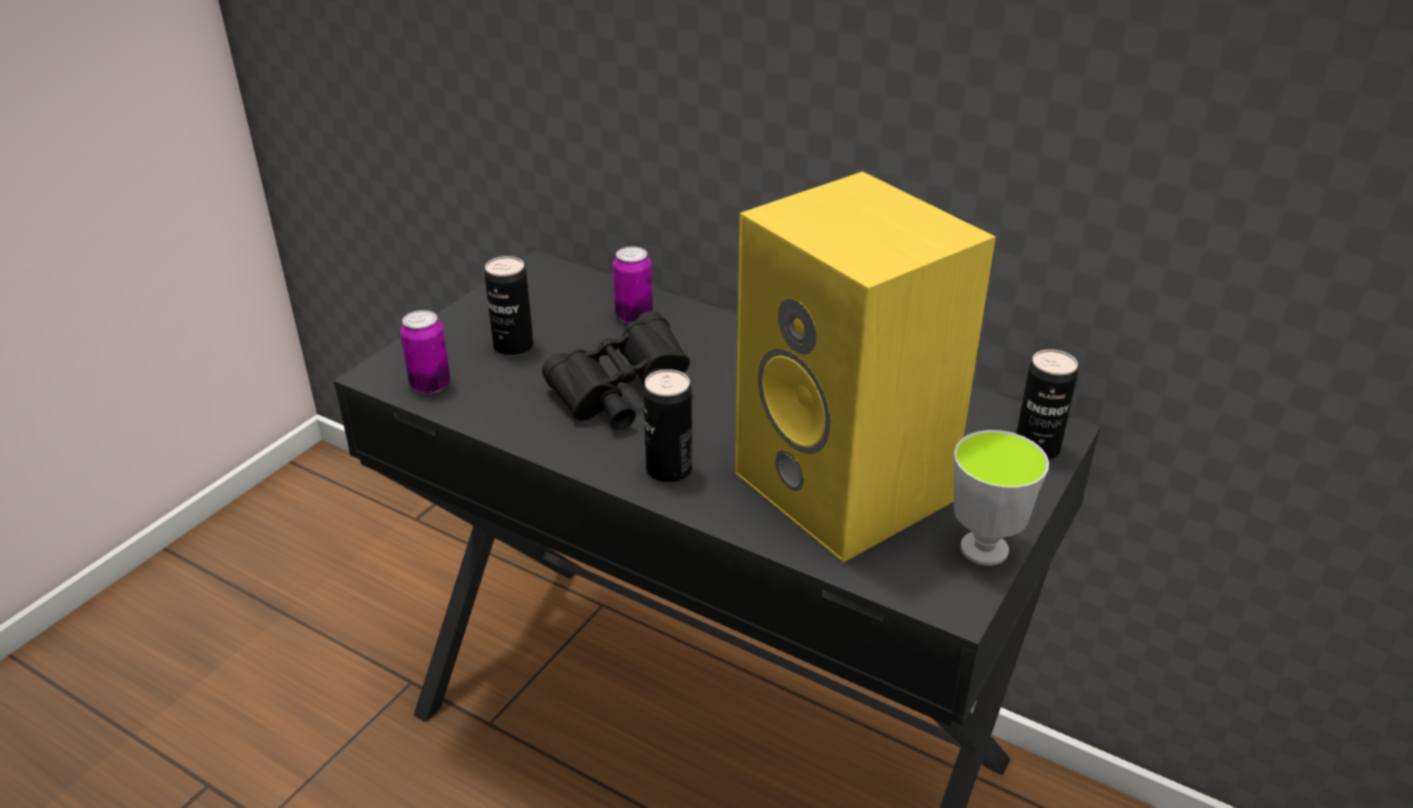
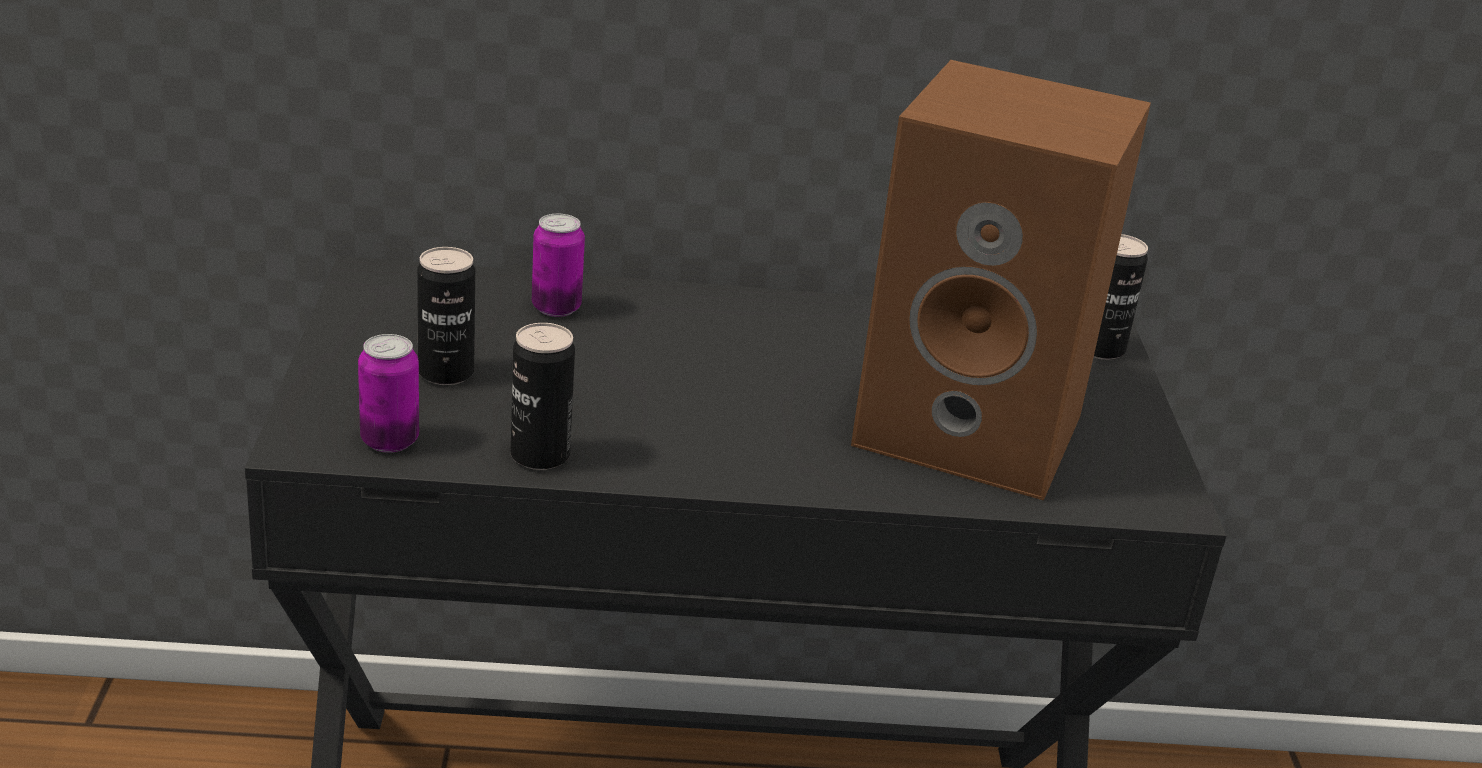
camera: 35 degrees left, 5 degrees down
black binoculars [542,311,690,430] -> none
can [643,369,692,483] -> can moved to [511,323,575,470]
yellow speaker [735,171,996,563] -> brown speaker [851,60,1151,500]
cup [954,430,1049,566] -> none

